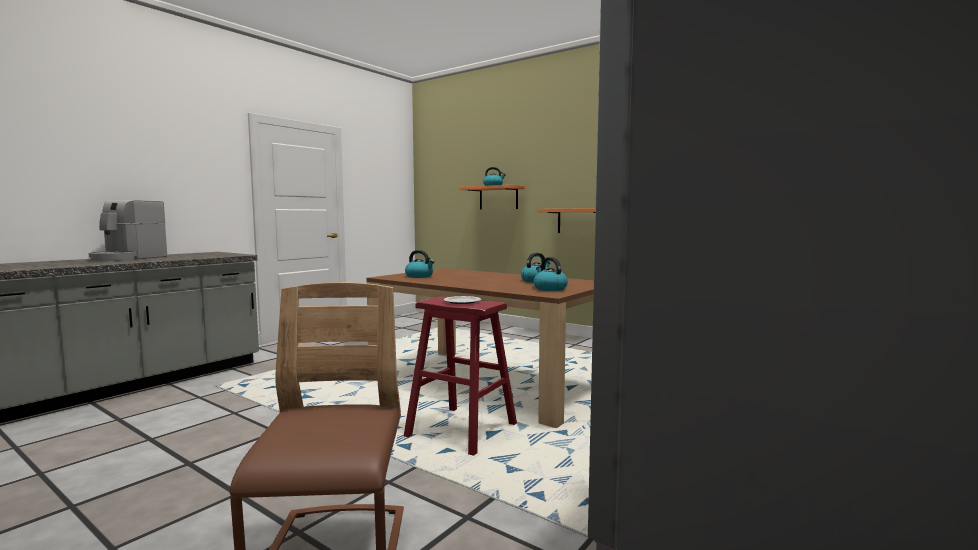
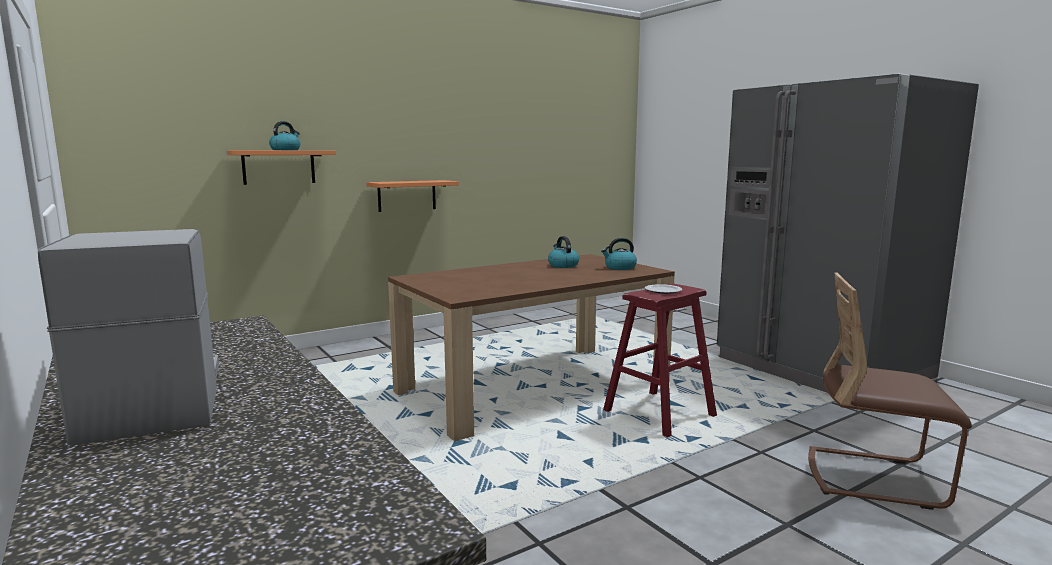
camera: 70 degrees left, 5 degrees up
coffee machine [89,200,167,261] -> coffee machine turned 150 degrees counterclockwise [38,229,219,446]
kettle [405,250,435,278] -> none

